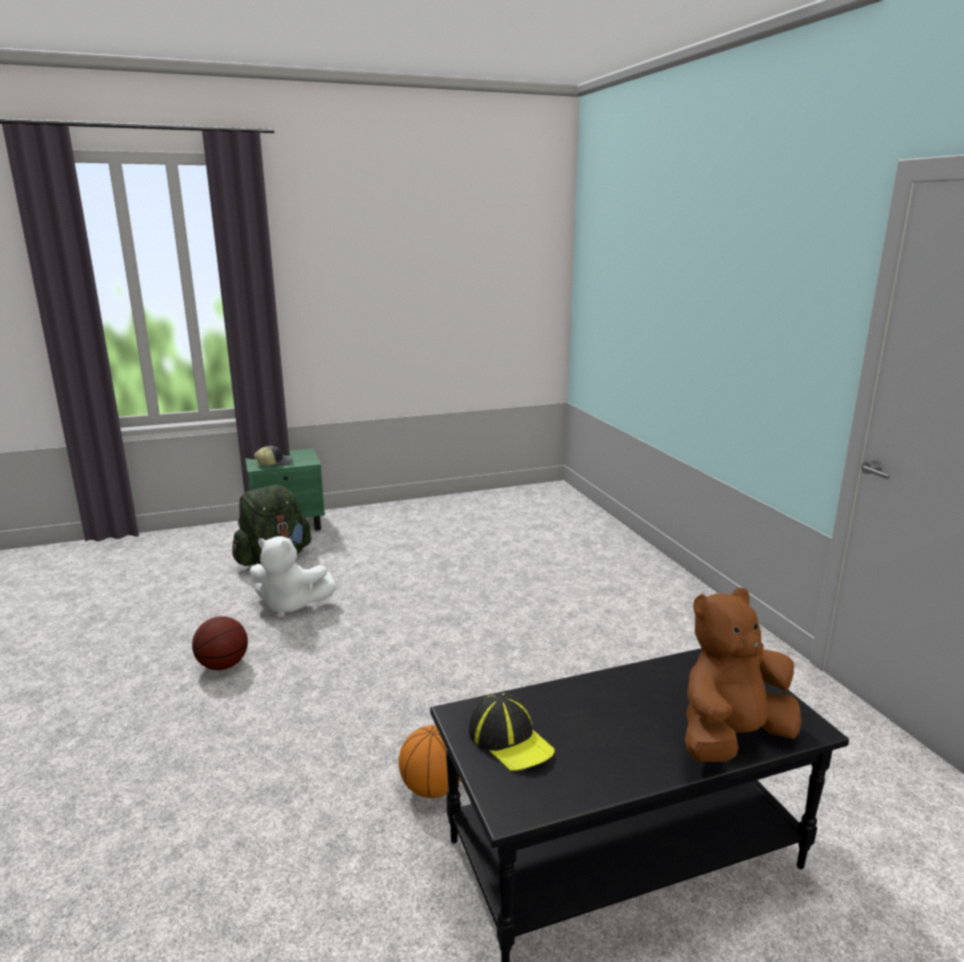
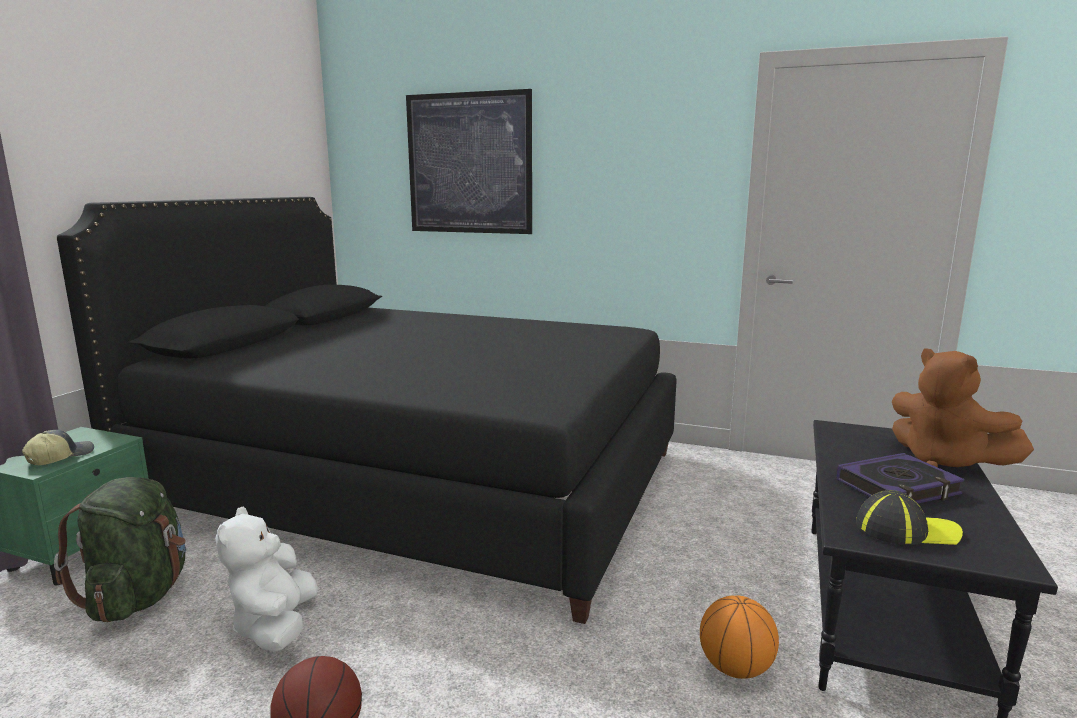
camera: 50 degrees left, 5 degrees down
white plush toy [249,536,337,618] -> white plush toy turned 120 degrees clockwise [215,507,318,652]
brown plush toy [685,587,802,762] -> brown plush toy turned 45 degrees counterclockwise [892,348,1034,467]
none -> black bed [57,197,677,624]
none -> picture [406,89,532,234]
none -> book [837,453,965,504]

